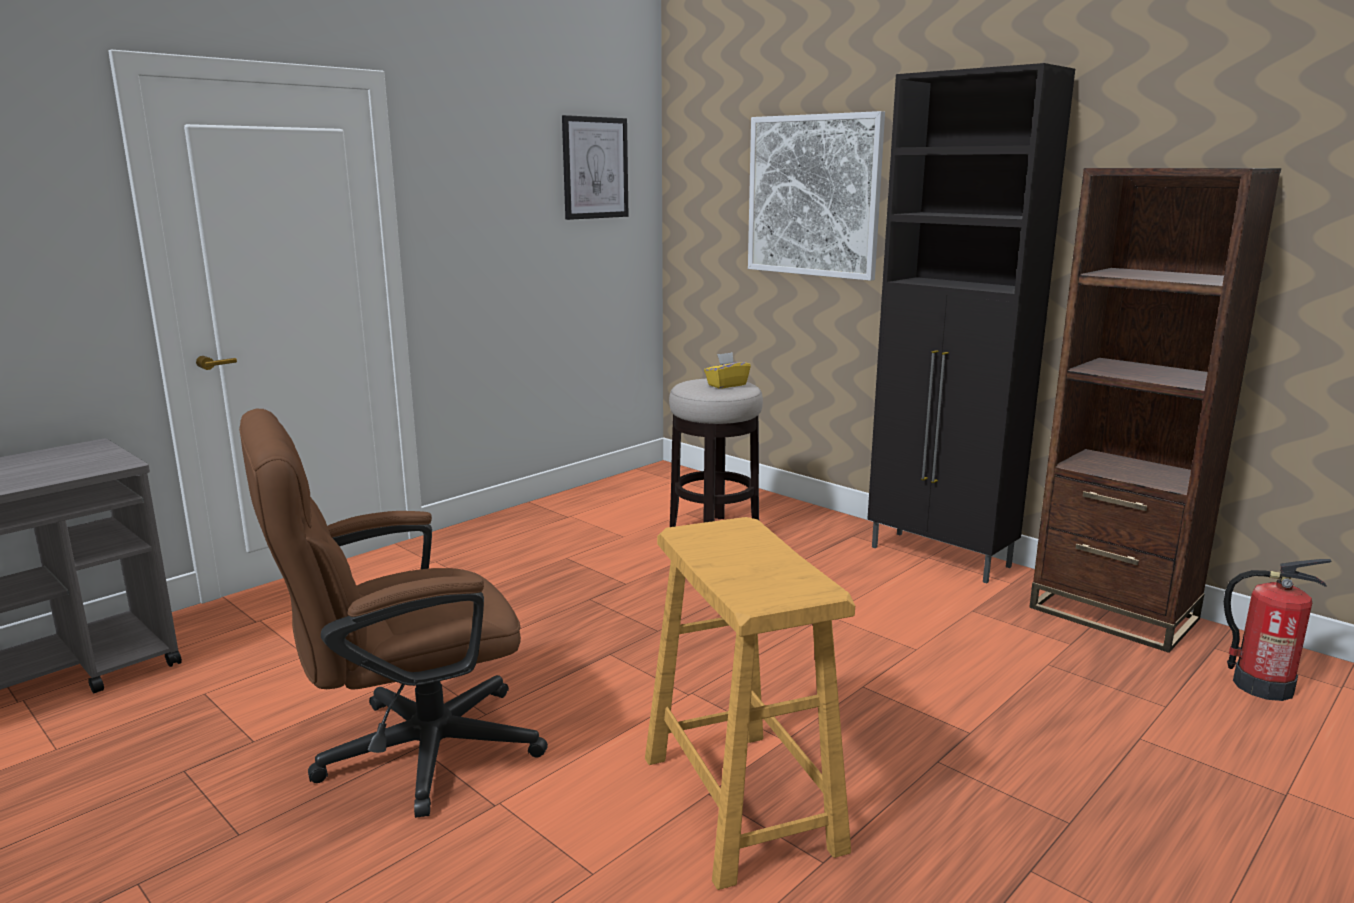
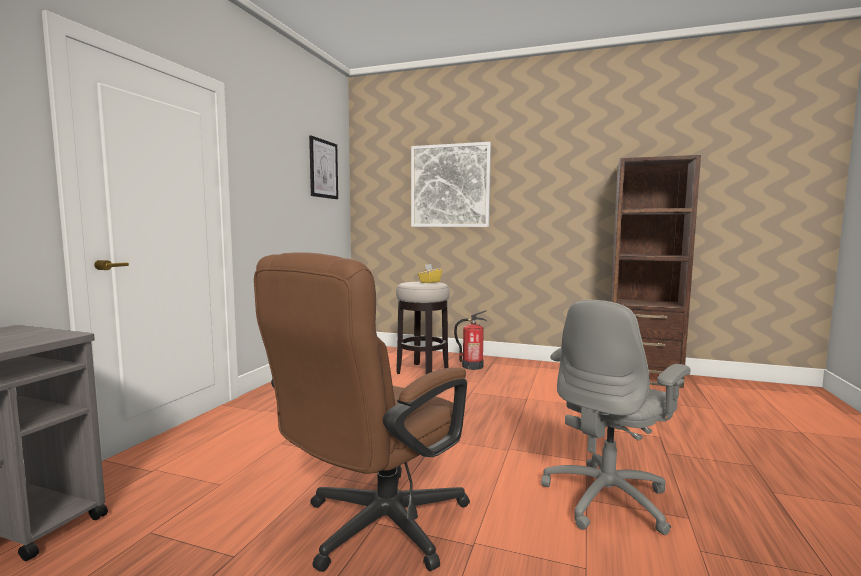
camera: 25 degrees left, 10 degrees down
beige stool [645,517,855,890] -> grey office chair [541,300,691,535]
black cabinet [867,63,1075,583] -> none
fire extinguisher [1224,559,1331,701] -> fire extinguisher moved to [454,310,487,370]

